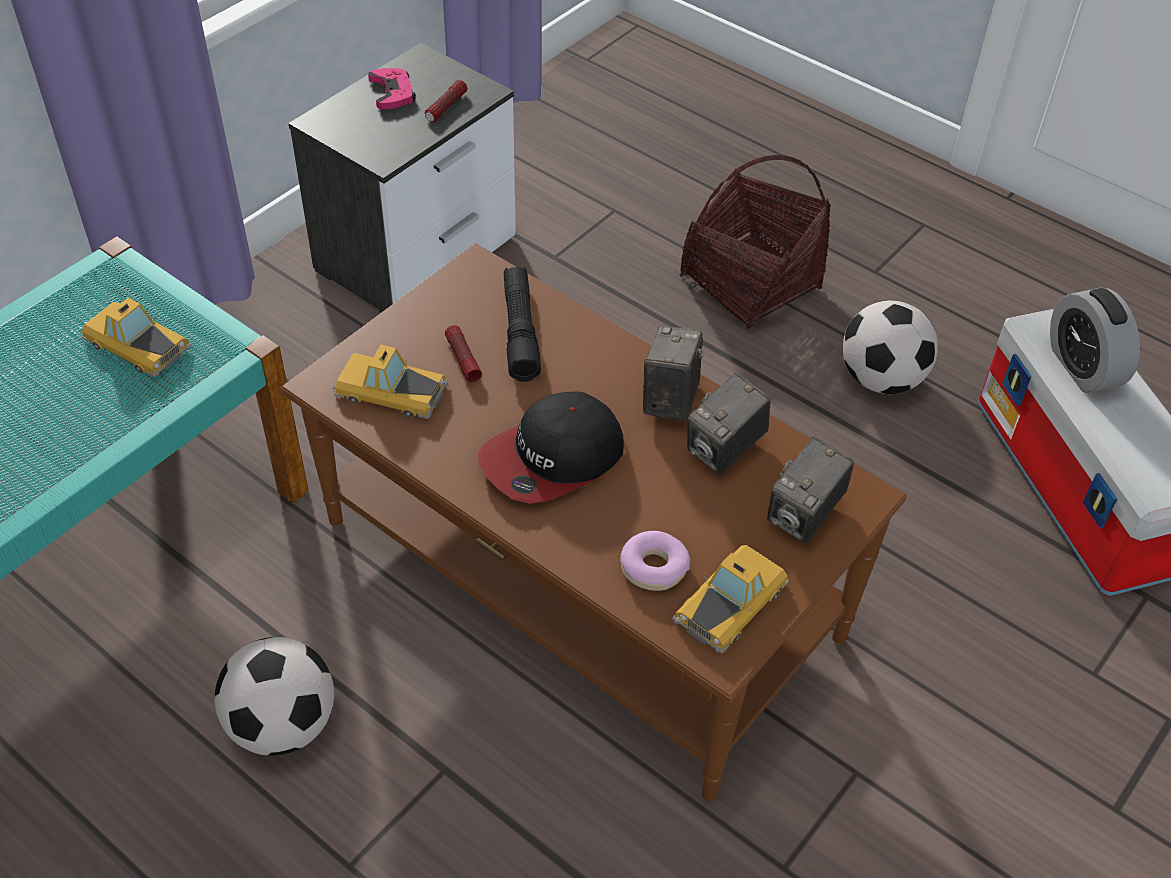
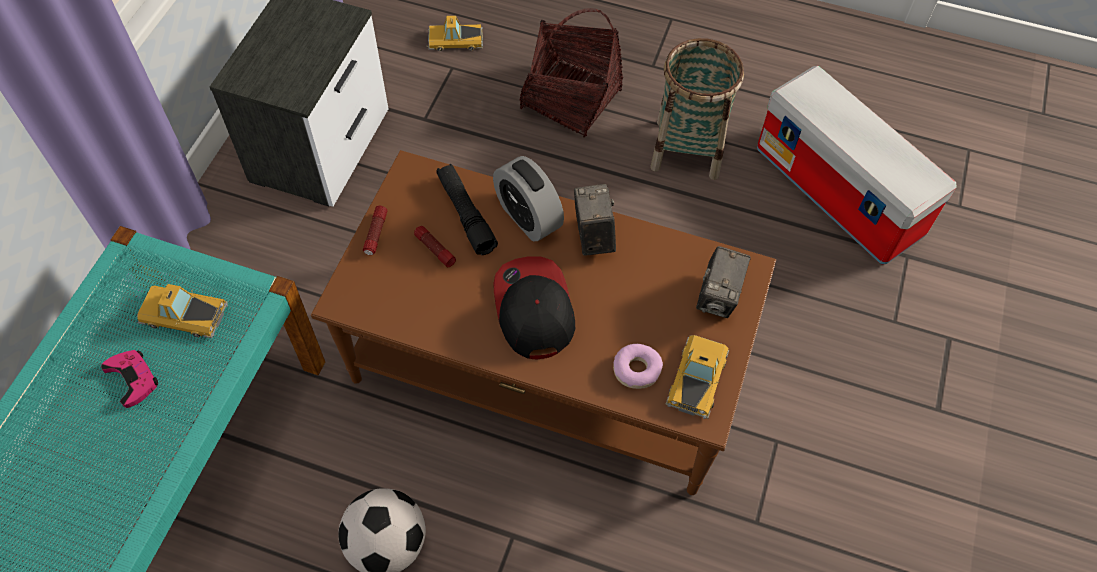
camera: 20 degrees left, 10 degrees up
toy car [333,345,448,419] -> toy car moved to [426,16,483,51]
pink game controller [368,68,416,110] -> pink game controller moved to [101,350,158,408]
flashlight [425,80,467,122] -> flashlight moved to [363,206,388,255]
cap [478,392,624,504] -> cap turned 135 degrees clockwise [493,256,575,359]
camera [687,372,771,475] -> none
football [843,300,938,394] -> basket [650,38,744,180]
alarm clock [1050,288,1140,393] -> alarm clock moved to [493,156,564,241]

